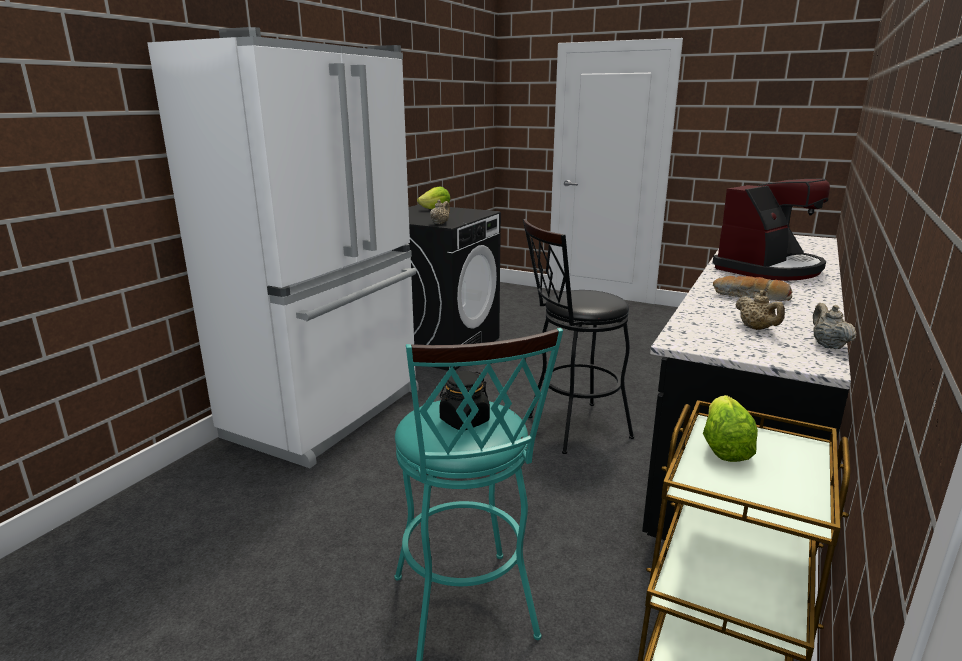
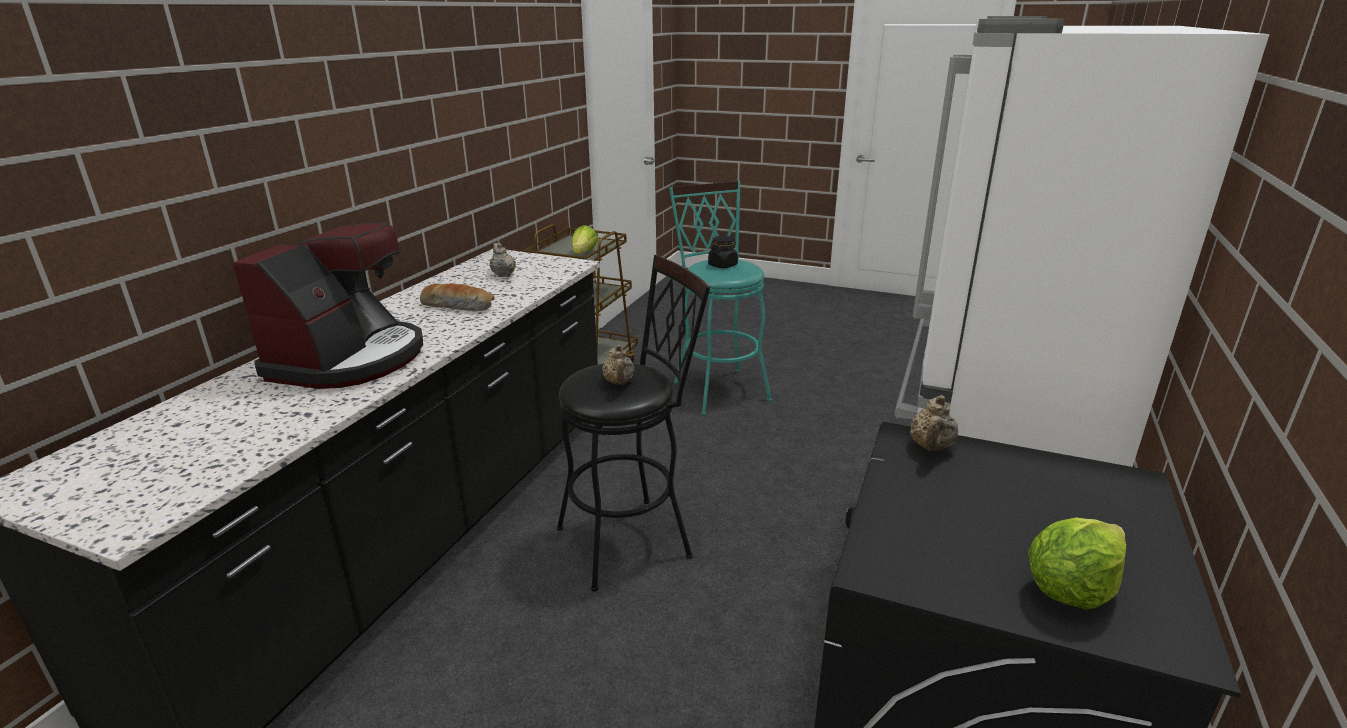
camera: 175 degrees right, 5 degrees up
coffee machine [712,179,830,281] -> coffee machine turned 150 degrees clockwise [232,222,423,389]
beige teapot [813,303,856,349] -> beige teapot moved to [602,345,635,384]

